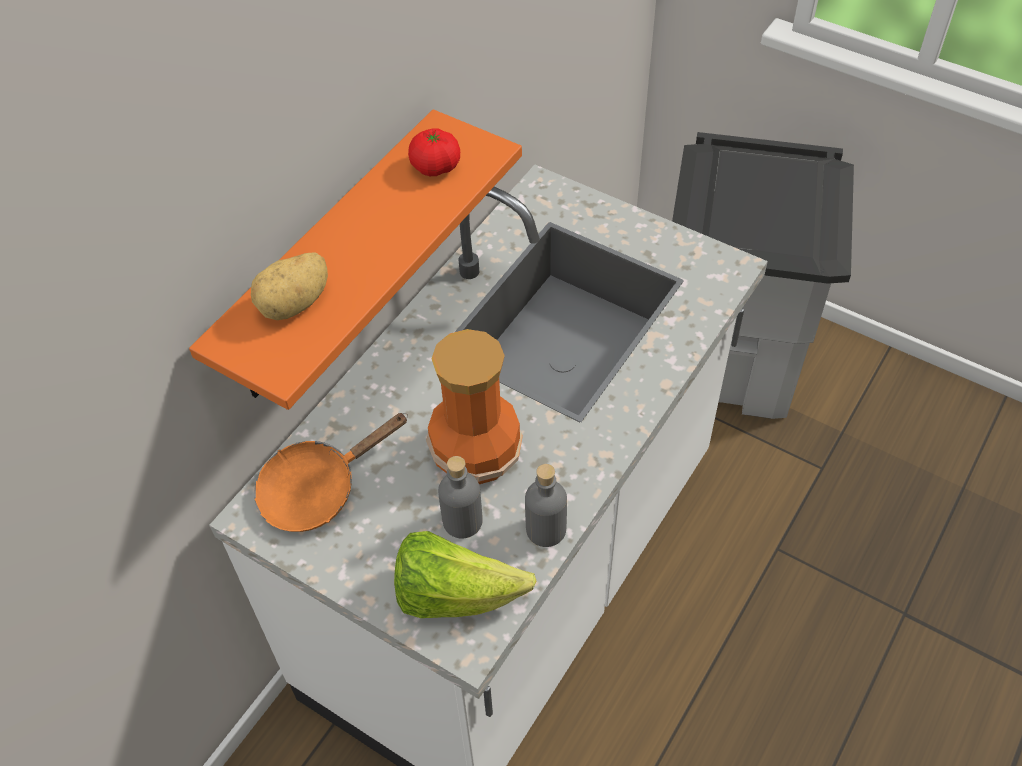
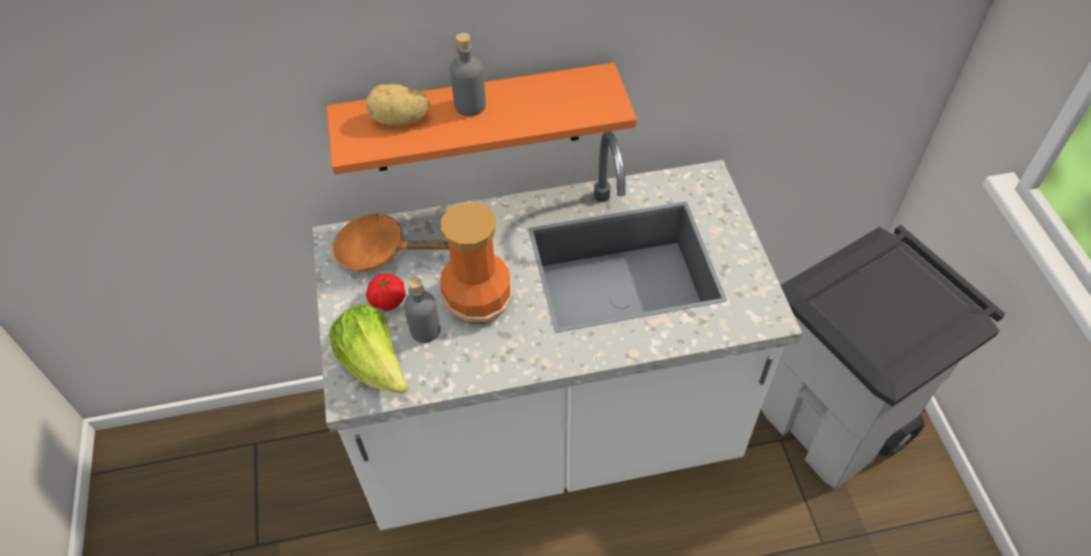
camera: 45 degrees right, 0 degrees up
tomato [408,128,460,176] -> tomato moved to [366,274,406,311]
grey bottle [525,464,567,547] -> grey bottle moved to [450,33,486,116]

